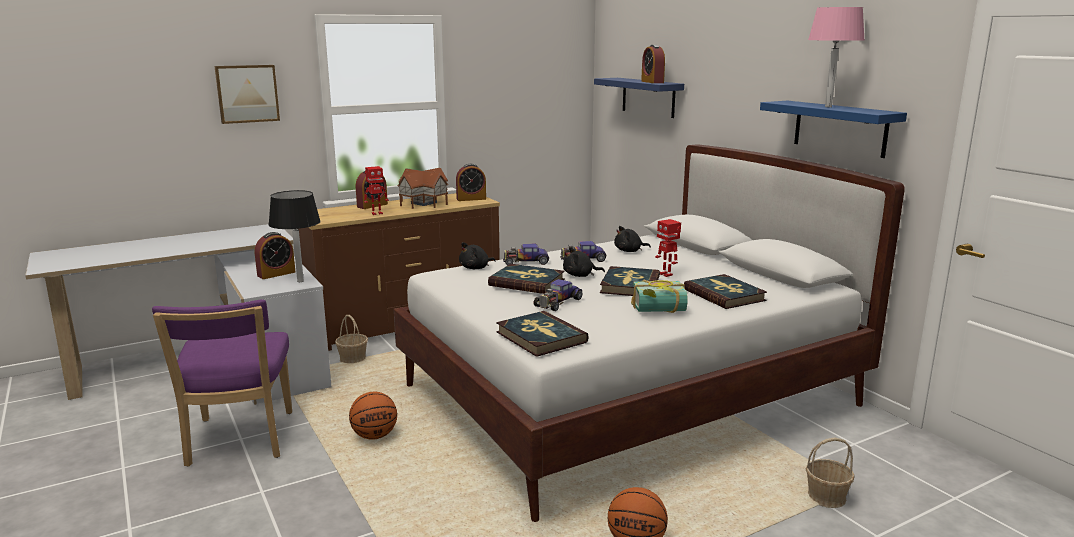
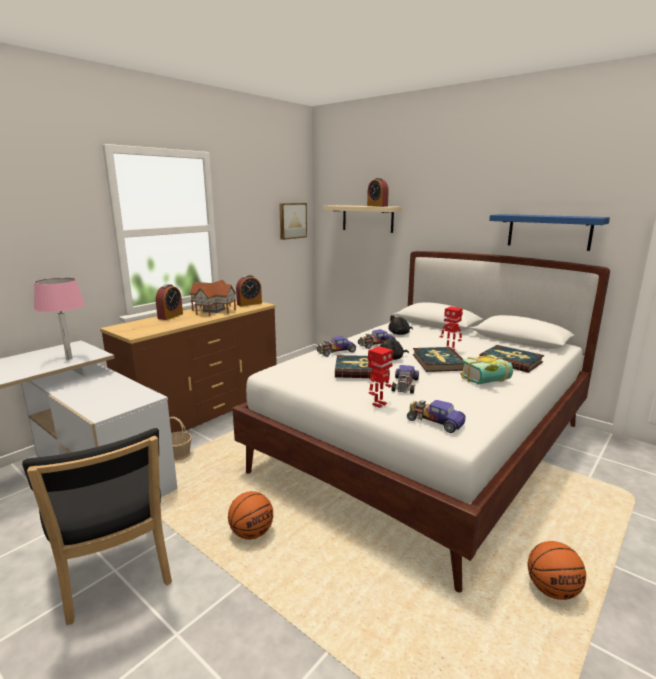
camera: 20 degrees left, 0 degrees up
purple chair [152,299,292,466] -> black chair [22,428,172,625]
picture [214,65,280,124] -> picture moved to [279,203,307,240]
alarm clock [255,232,296,279] -> none
black table lamp [268,190,321,282] -> none
toy robot [364,166,389,215] -> toy robot moved to [368,346,393,408]
black plush toy [459,242,496,269] -> none
book [496,311,589,357] -> toy car [407,400,466,433]
blue shelf [594,78,684,118] -> beige shelf [323,205,402,233]
basket [806,438,855,508] -> none
pink table lamp [808,7,864,107] -> pink table lamp moved to [34,278,85,360]

